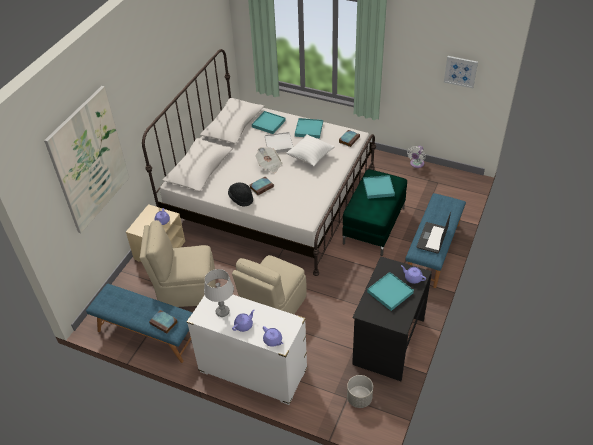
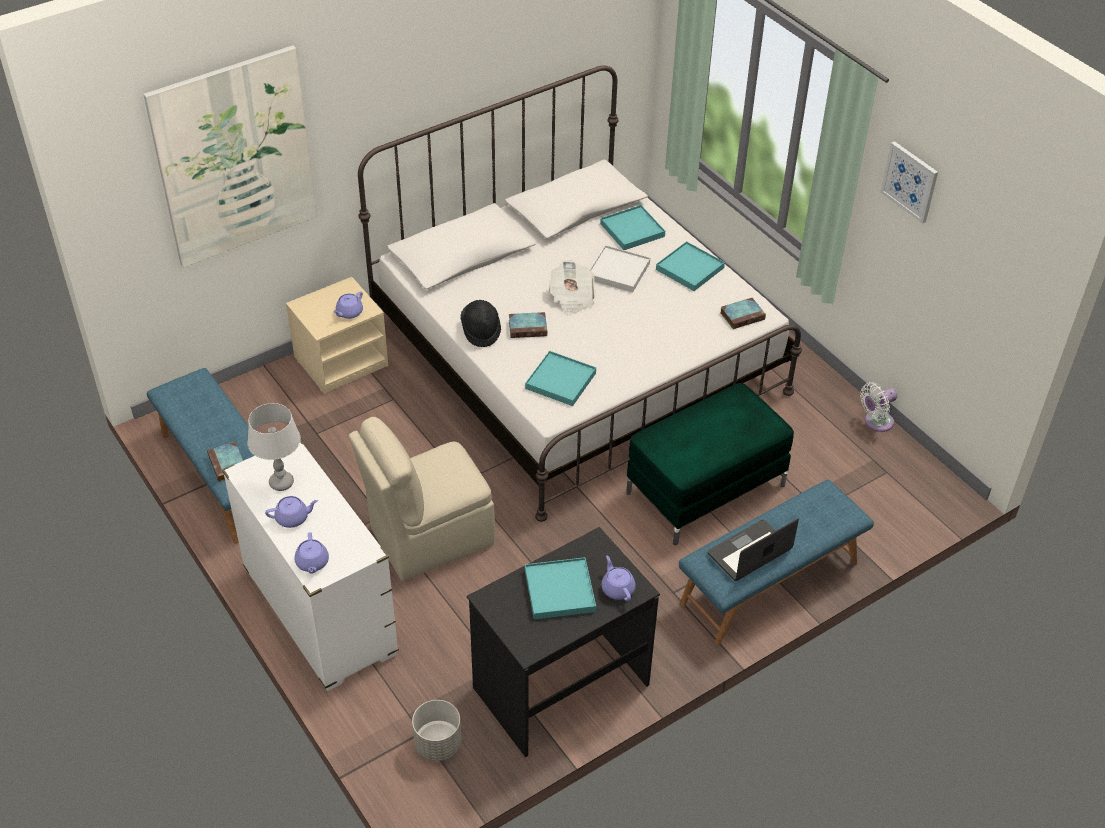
camera: 30 degrees right, 0 degrees up
beige chair [140,220,216,307] -> none
white pillow [286,134,334,166] -> none
turquoise tray [363,175,395,199] -> turquoise tray moved to [525,351,596,406]
picture [444,56,478,88] -> picture moved to [880,141,938,224]

